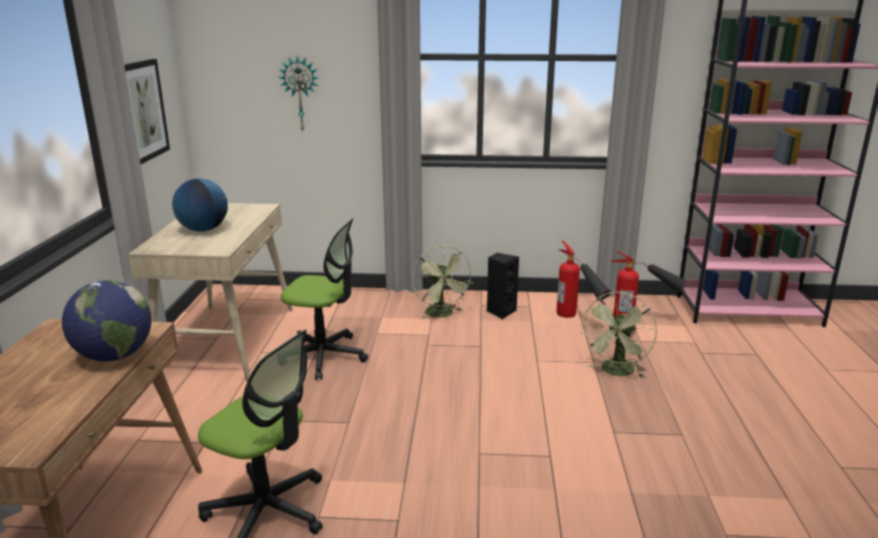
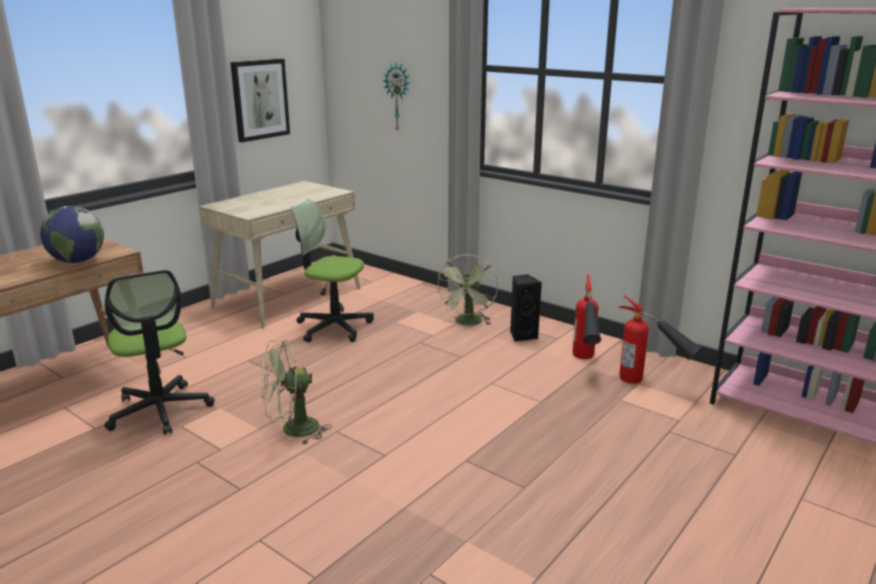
camera: 35 degrees right, 0 degrees up
globe [172,178,228,232] -> none
office chair [281,218,368,380] -> office chair turned 150 degrees clockwise [291,199,374,342]
green fan [581,292,657,378] -> green fan moved to [261,340,332,445]

